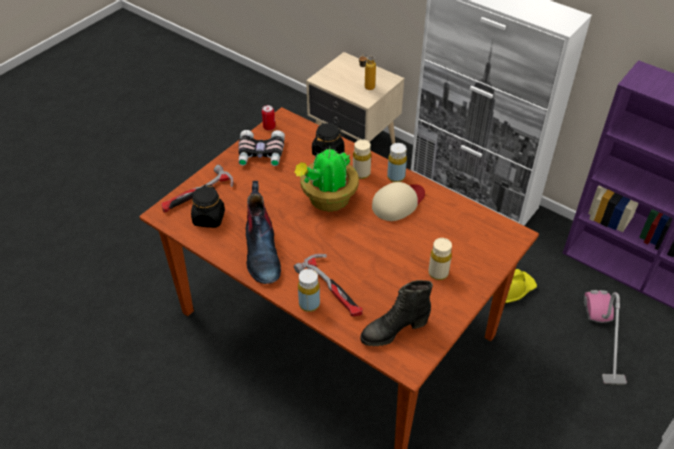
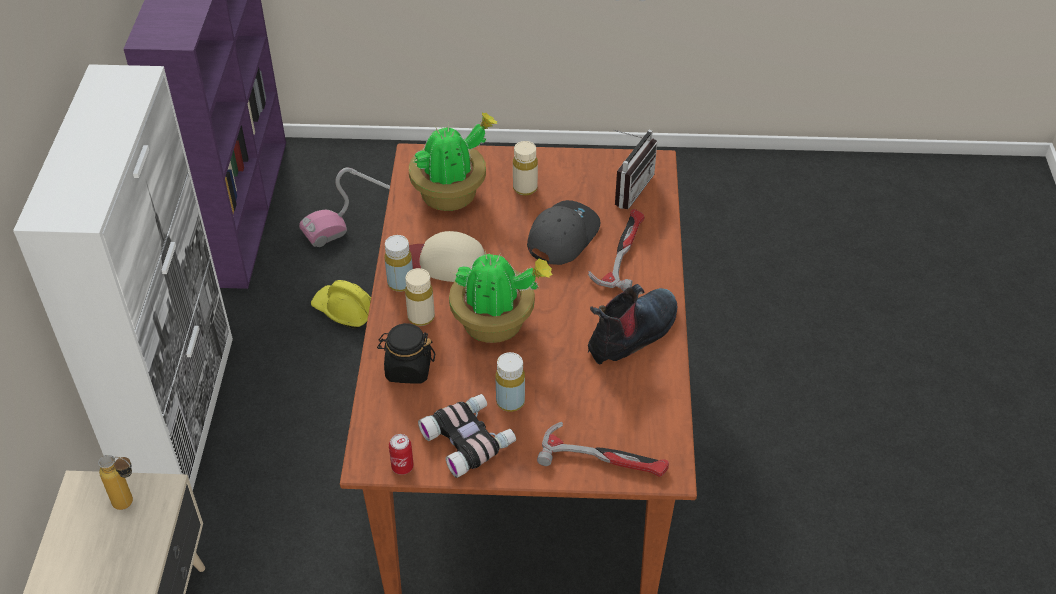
camera: 125 degrees left, 0 degrees up
black jar [191,185,225,228] -> none
yellow bottle [298,269,320,312] -> yellow bottle moved to [495,352,525,412]
black boot [360,280,433,346] -> radio [613,130,657,209]
none -> potted plant [409,113,498,211]
none -> grey cap [527,200,600,265]

